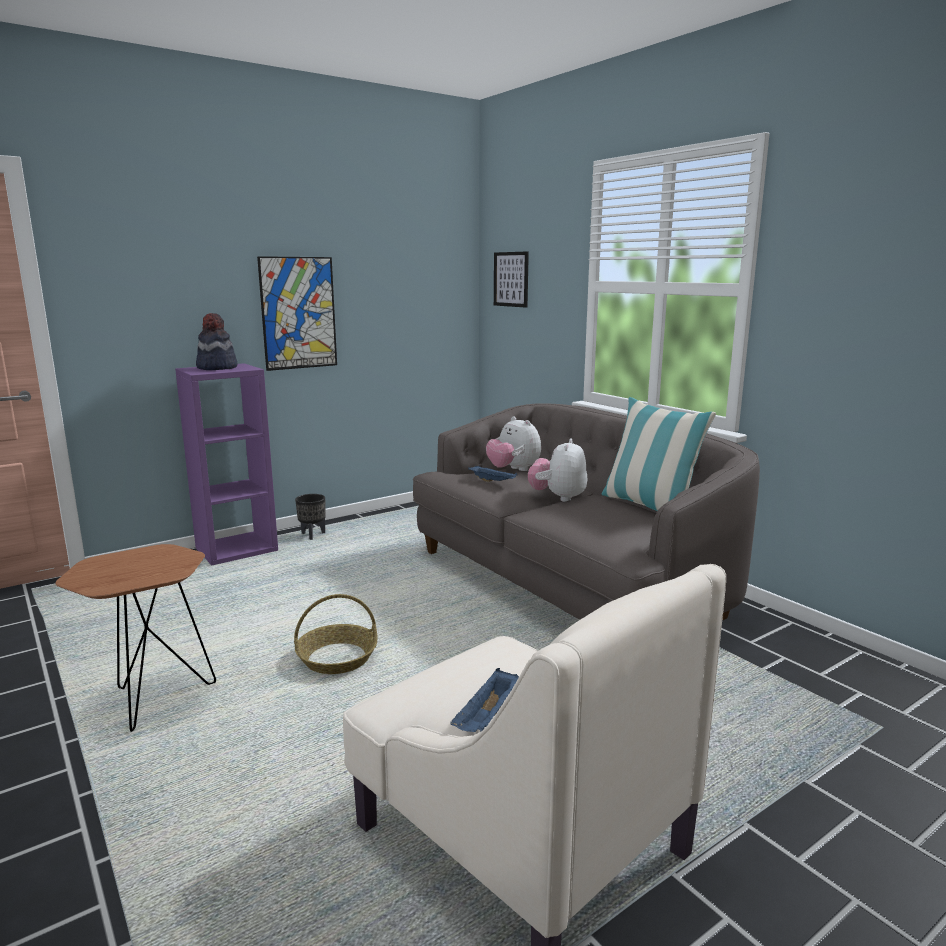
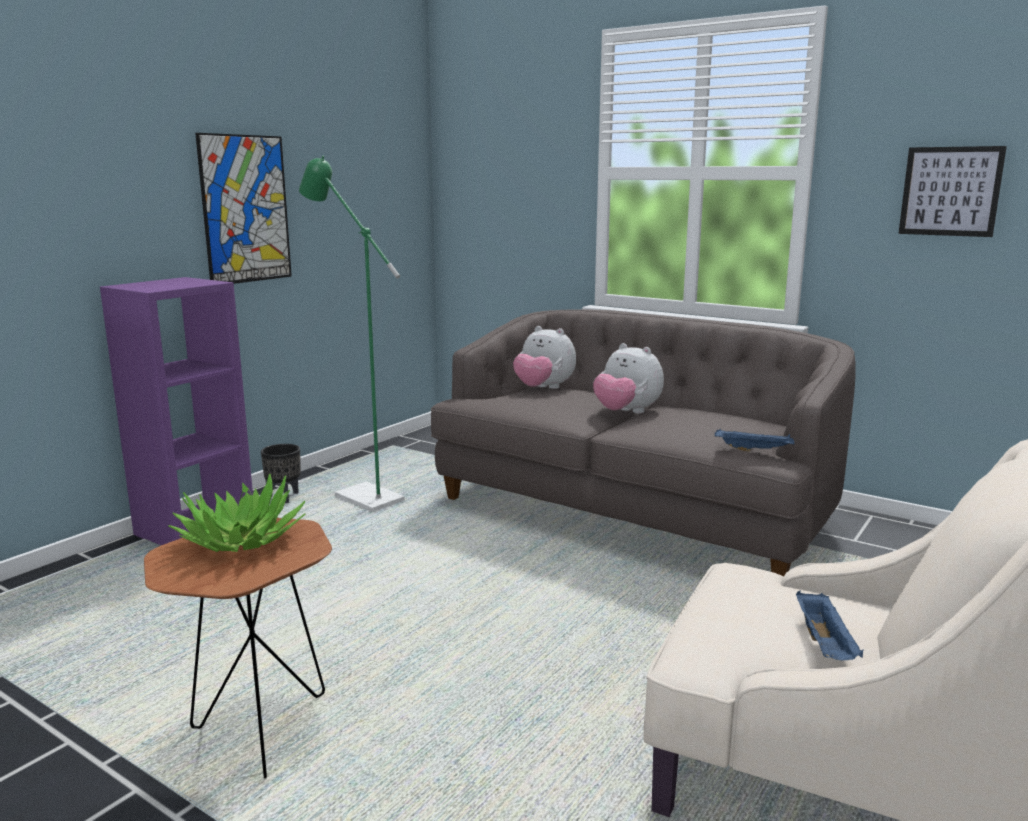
camera: 20 degrees left, 0 degrees up
hat [196,313,237,370] -> none
basket [294,594,378,674] -> none
blue tray [468,466,517,482] -> blue tray moved to [715,429,795,452]
picture [494,251,529,308] -> picture moved to [898,146,1007,237]
plush toy [528,438,587,502] -> plush toy turned 45 degrees counterclockwise [593,343,664,414]
pillow [601,397,716,511] -> none
none -> potted plant [169,474,306,552]
none -> green floor lamp [299,156,405,512]

